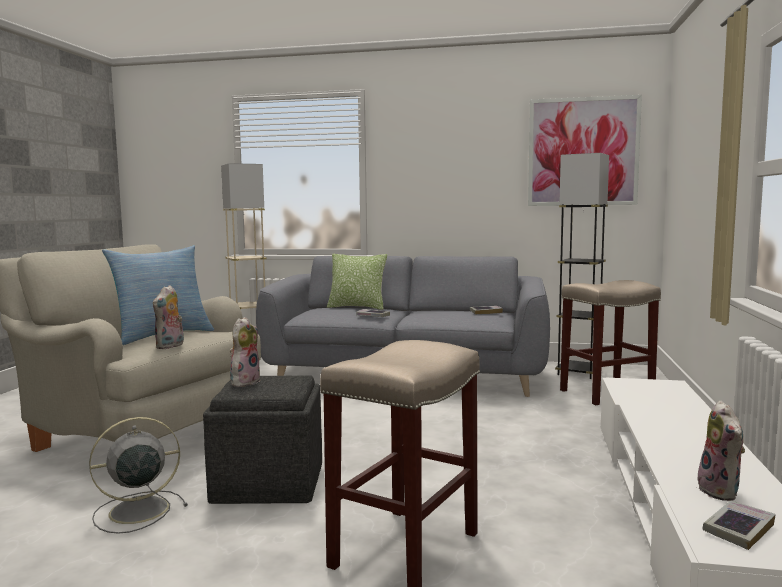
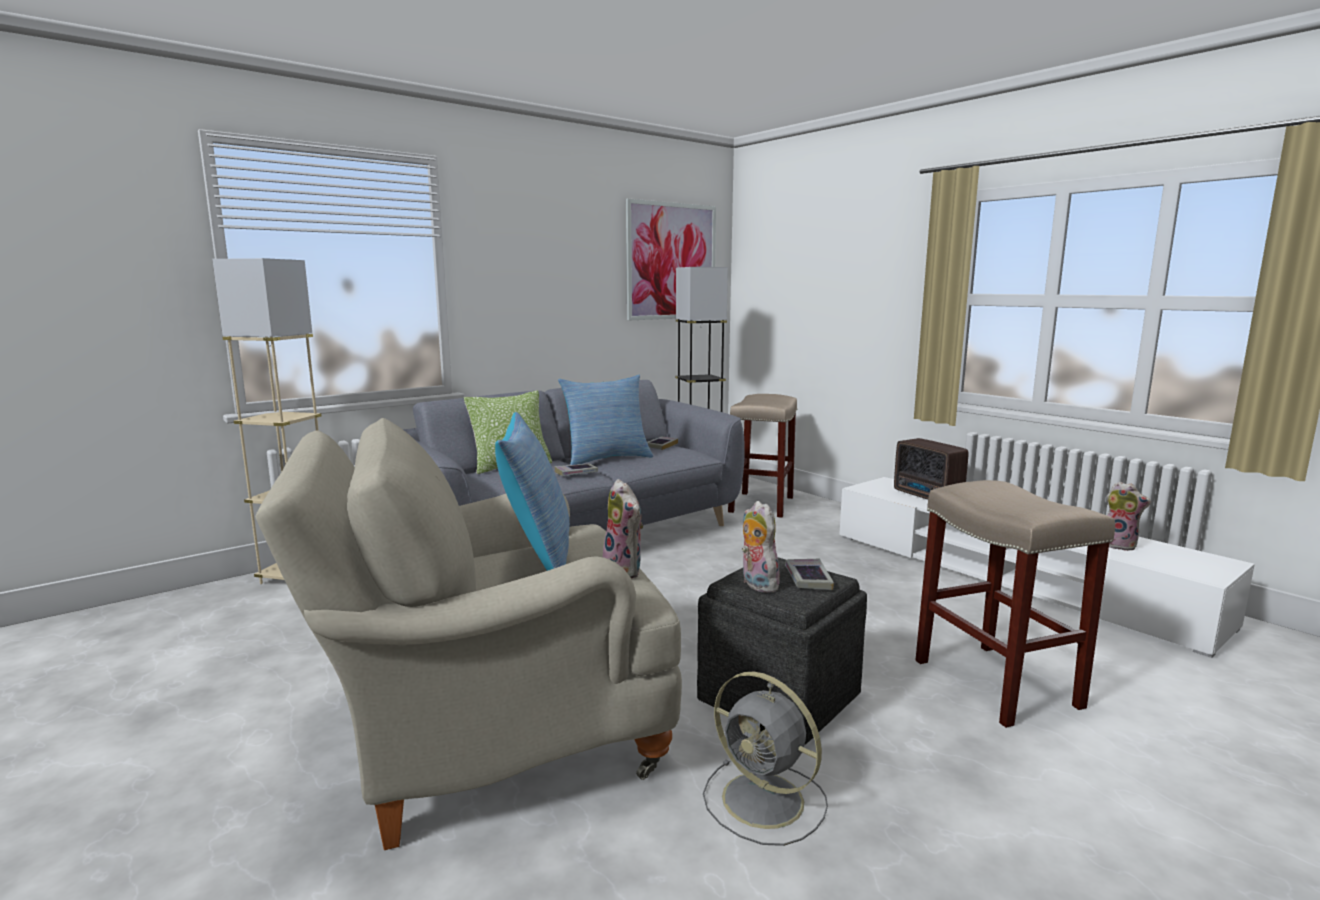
camera: 50 degrees left, 5 degrees up
grey fan [89,417,188,534] -> grey fan turned 60 degrees counterclockwise [703,672,828,846]
book [702,501,776,550] -> book moved to [785,559,834,590]
none -> pillow [558,375,653,465]
none -> radio [894,438,968,500]

